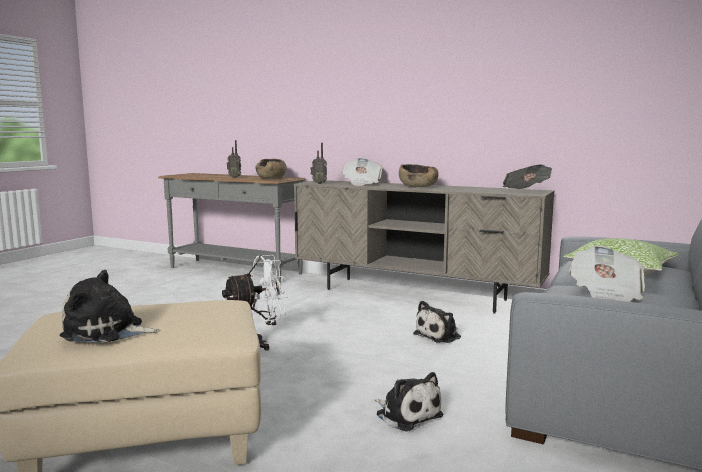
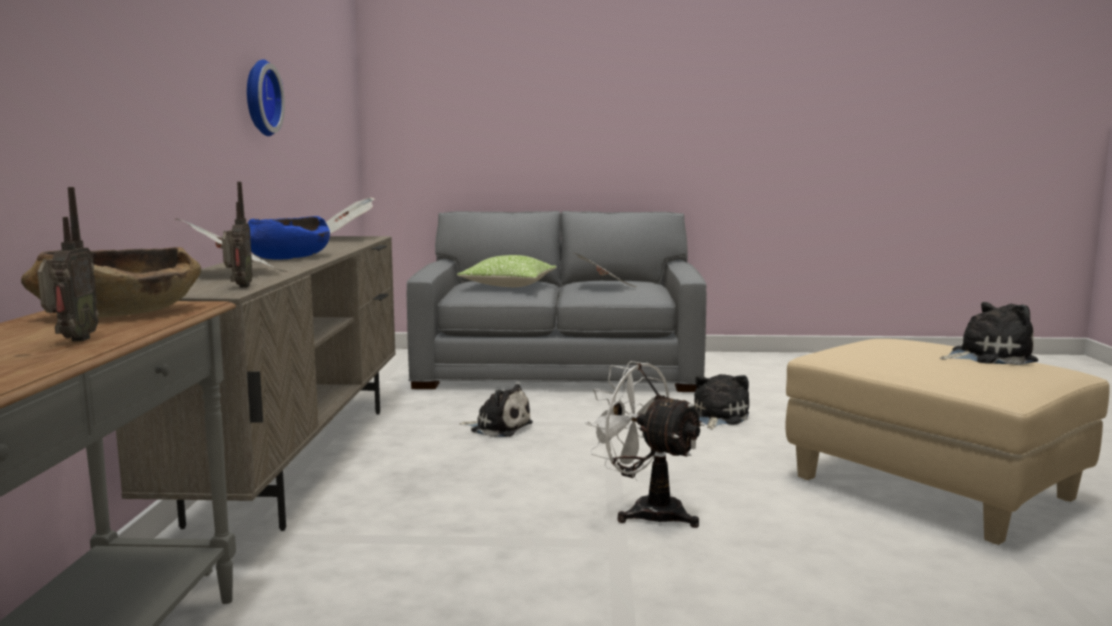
camera: 115 degrees left, 0 degrees up
plush toy [59,270,160,343] -> plush toy turned 75 degrees counterclockwise [940,302,1038,365]
brown bowl [399,164,439,187] -> blue bowl [248,216,330,260]
none -> wall clock [247,59,285,136]

